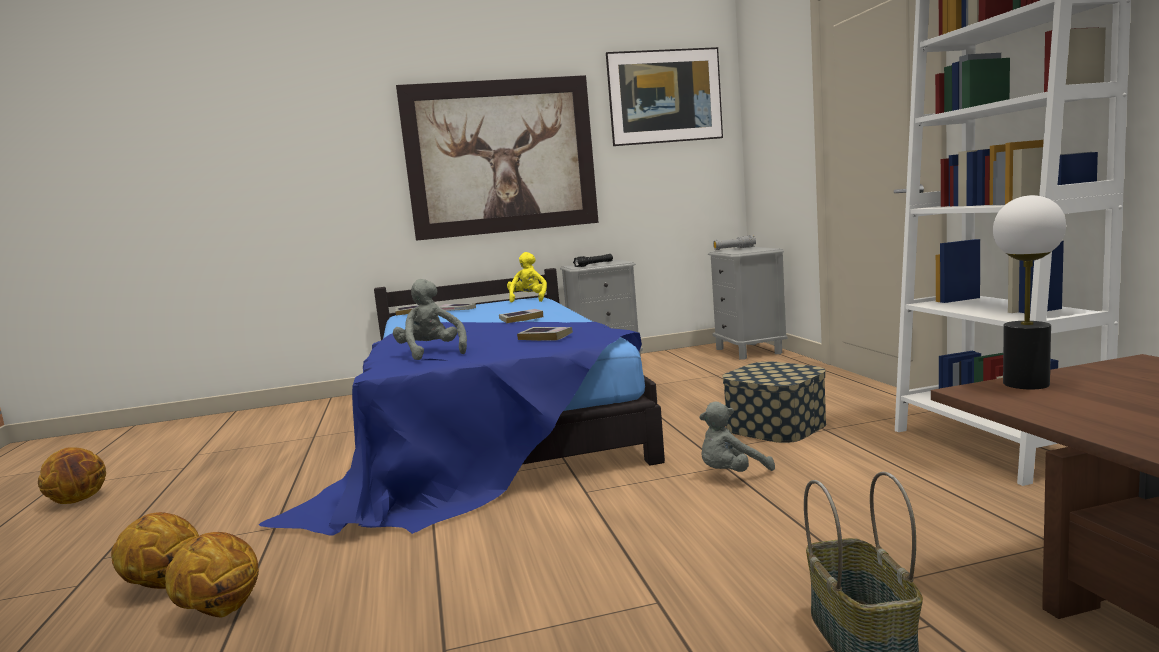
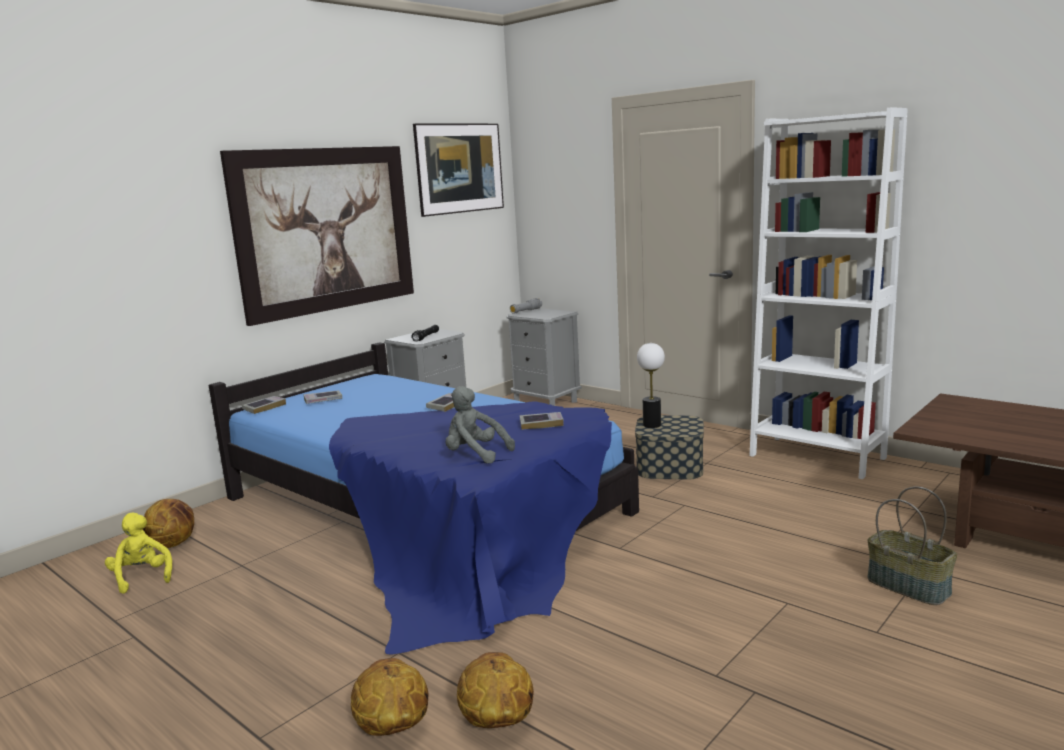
camera: 35 degrees left, 5 degrees up
basketball [38,447,106,504] -> basketball moved to [142,499,194,548]
yellow plush toy [507,252,547,303] -> yellow plush toy moved to [105,512,172,594]
grey plush toy [699,402,775,472] -> none
table lamp [993,195,1066,389] -> table lamp moved to [637,343,665,428]

